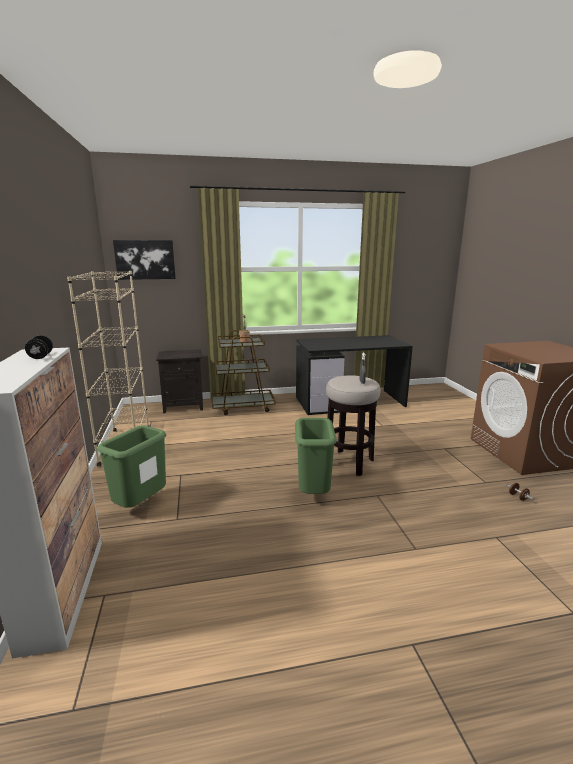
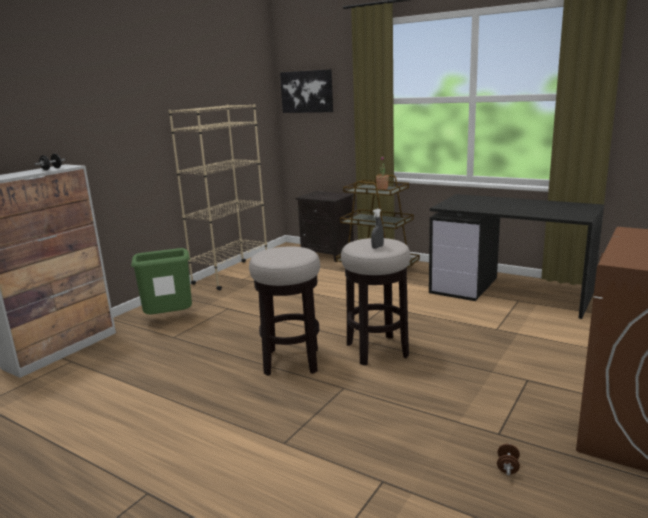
camera: 45 degrees right, 0 degrees up
green trash can [295,418,337,494] -> stool [249,246,320,376]

